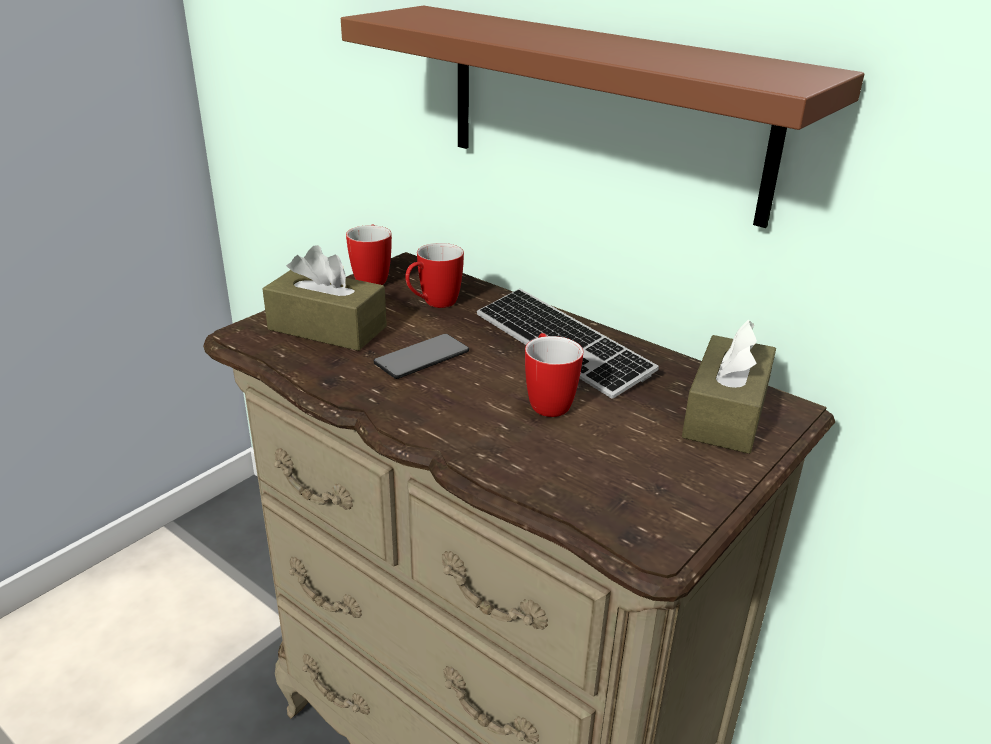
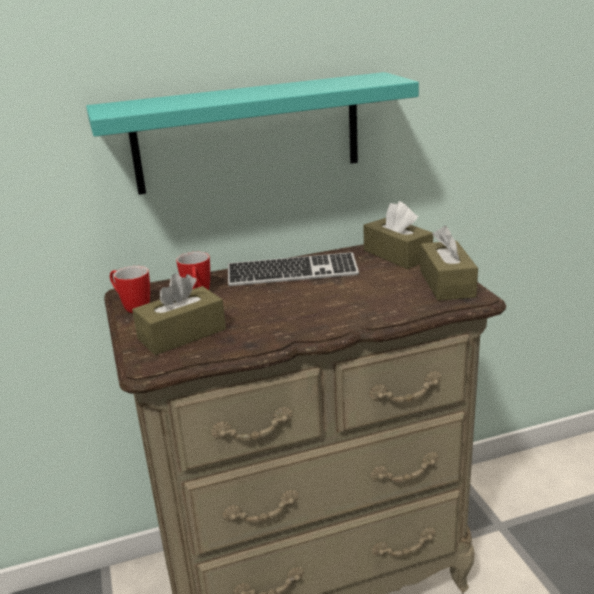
camera: 55 degrees left, 5 degrees down
brown shelf [341,6,864,228] -> turquoise shelf [86,72,419,195]
phone [374,334,469,379] -> none
mug [525,333,583,417] -> none
none -> brown tissue box [420,226,478,301]

